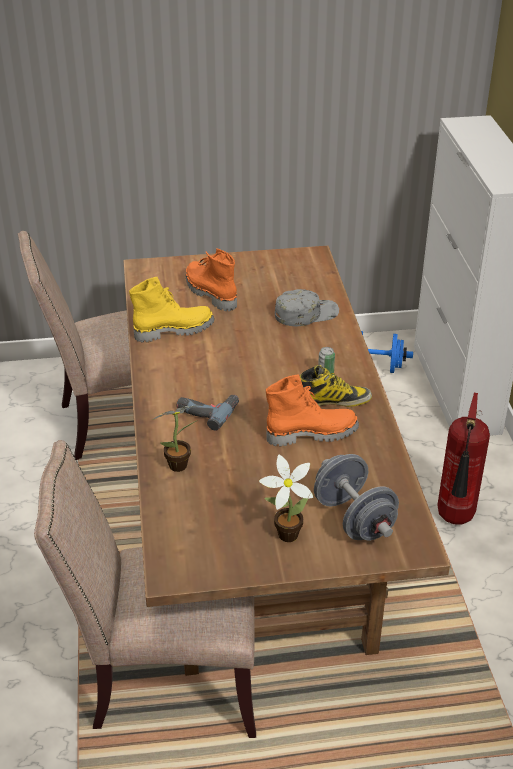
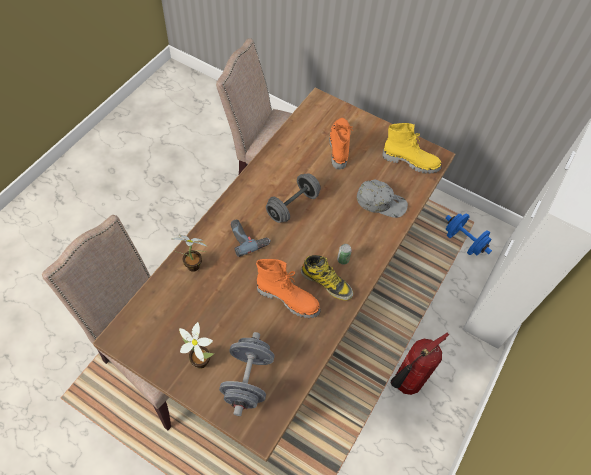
camera: 35 degrees right, 20 degrees up
yellow boot [129,277,214,343] -> yellow boot moved to [382,123,441,174]
none -> grey dumbbell [266,173,321,223]

